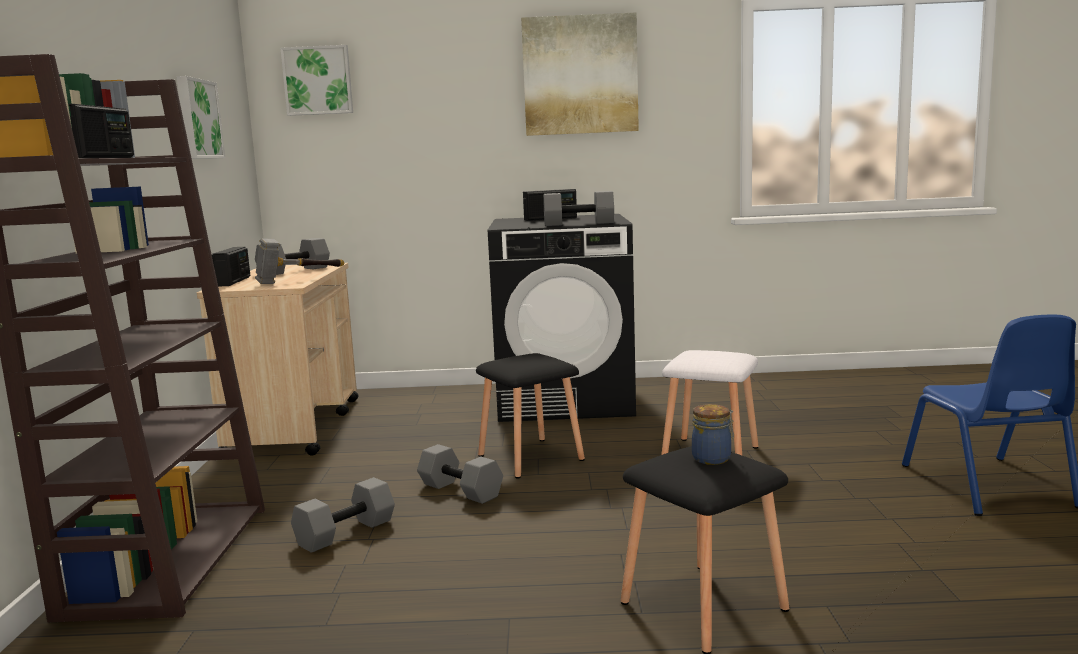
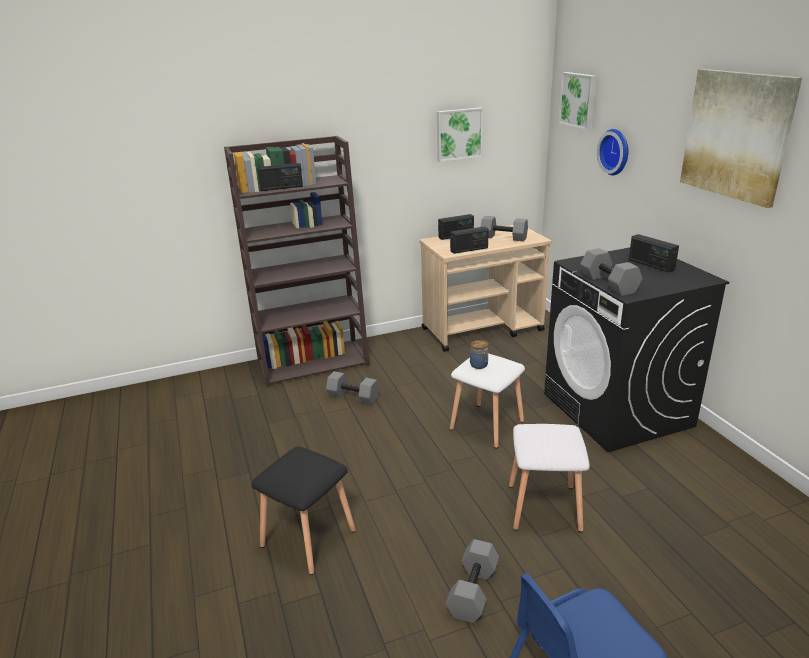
camera: 70 degrees right, 15 degrees up
hammer [255,238,344,284] -> radio [450,226,489,254]
grey dumbbell [417,444,503,504] -> grey dumbbell moved to [445,539,499,623]
black stool [476,353,585,478] -> white stool [450,353,525,448]
jar [692,404,734,465] -> jar moved to [470,340,488,369]
none -> wall clock [597,129,628,175]

